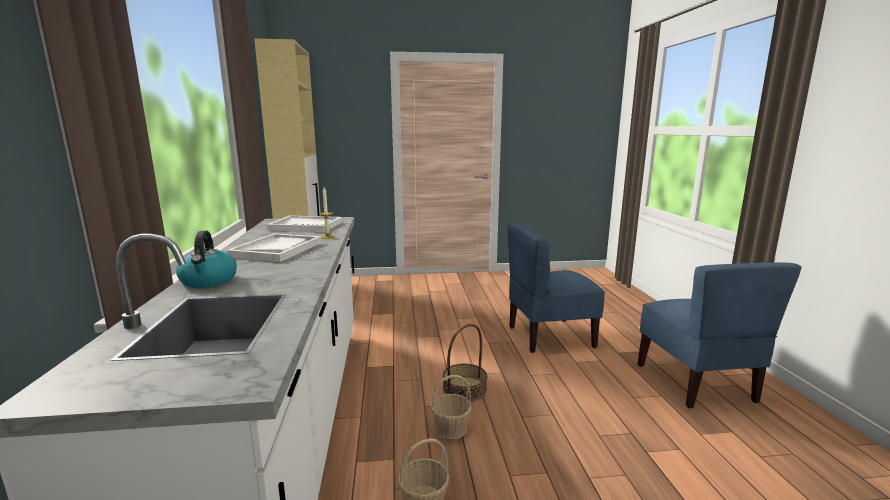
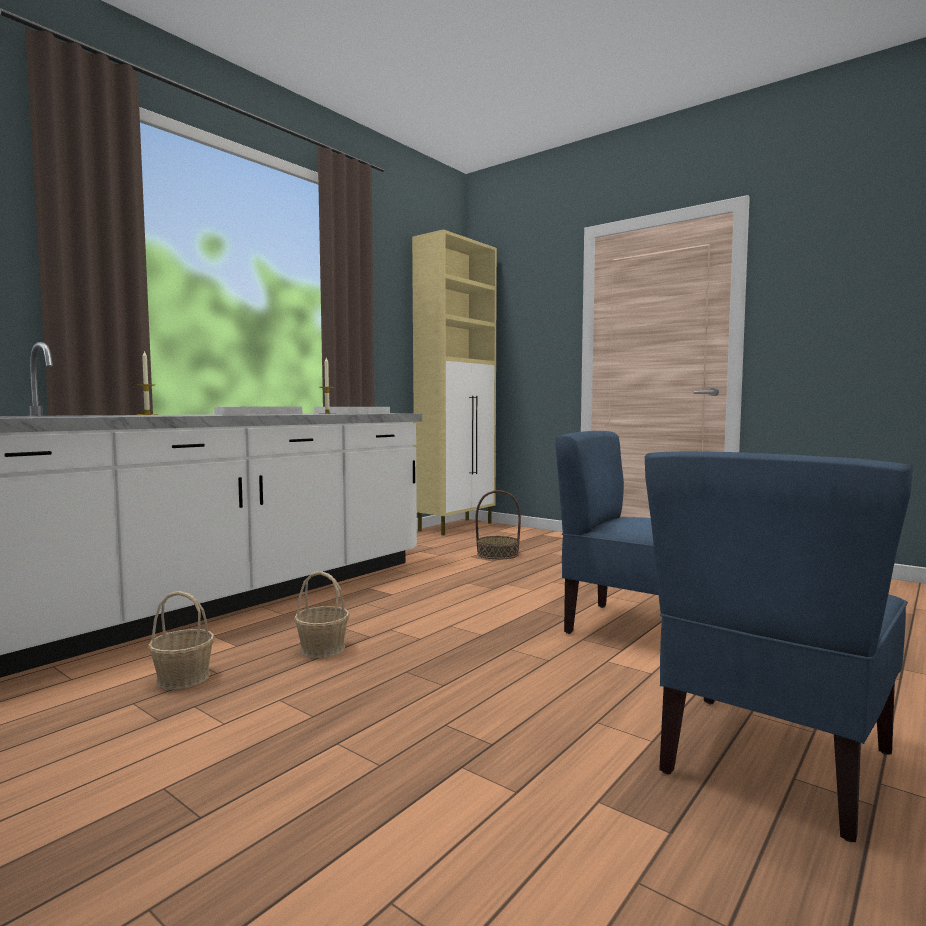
camera: 45 degrees right, 10 degrees down
kettle [176,230,237,288] -> candle [136,350,158,415]
basket [443,324,487,401] -> basket moved to [476,490,521,559]

